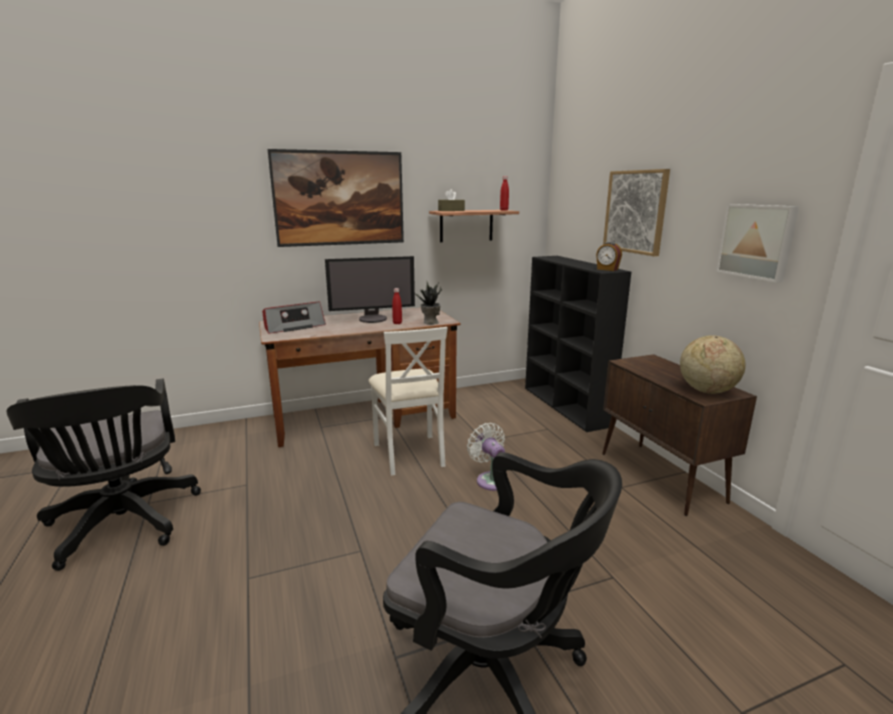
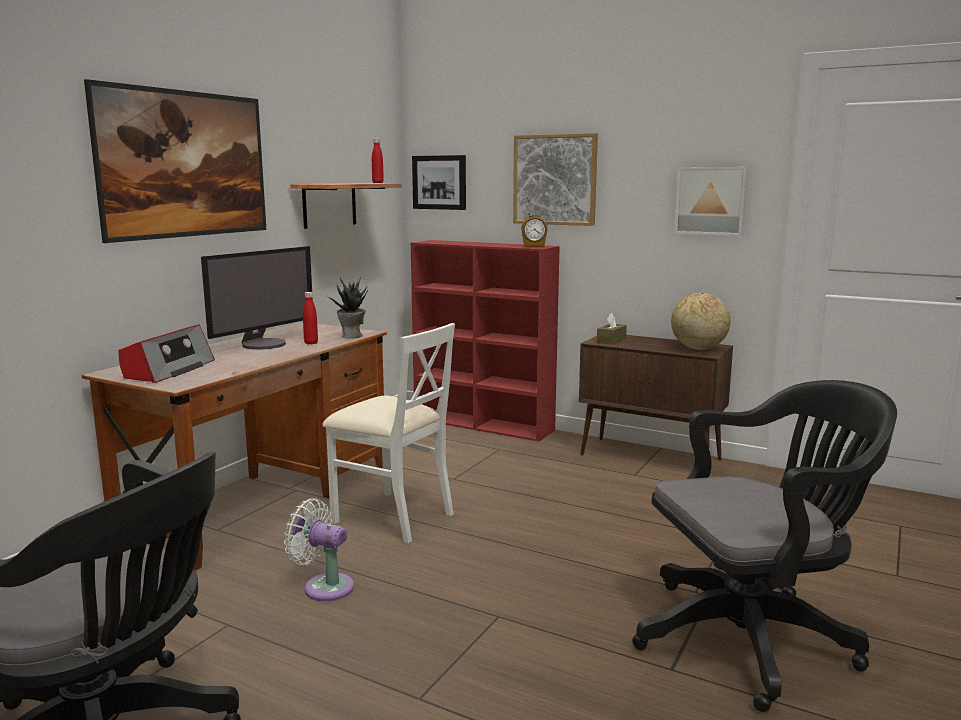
camera: 40 degrees left, 5 degrees down
brown tissue box [438,189,465,211] -> brown tissue box moved to [597,313,627,345]
white fan [467,423,505,491] -> white fan moved to [284,498,354,601]
black bookcase [525,256,631,432] -> red bookcase [411,240,560,442]
none -> picture [412,155,466,210]

